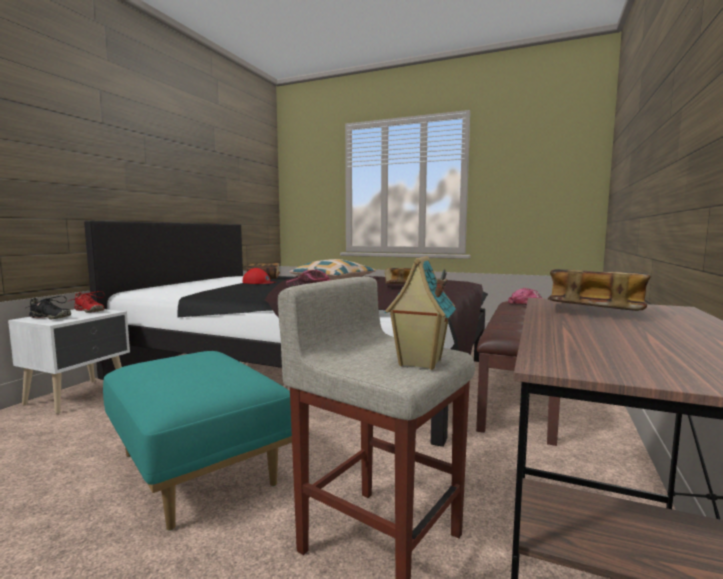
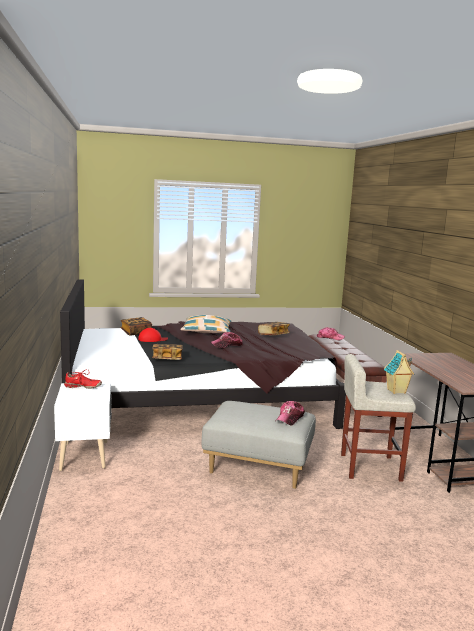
camera: 35 degrees left, 5 degrees up
black shoe [26,296,71,319] -> none
turquoise ottoman [103,351,292,531] -> grey ottoman [201,401,316,489]
book [548,269,651,311] -> book moved to [152,344,183,360]
none -> cap [276,401,305,426]

